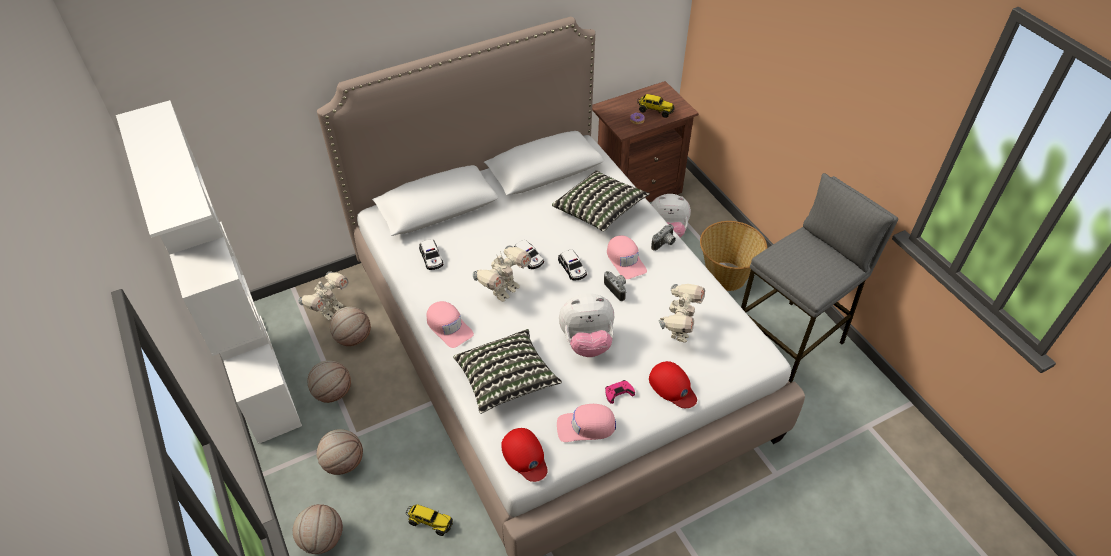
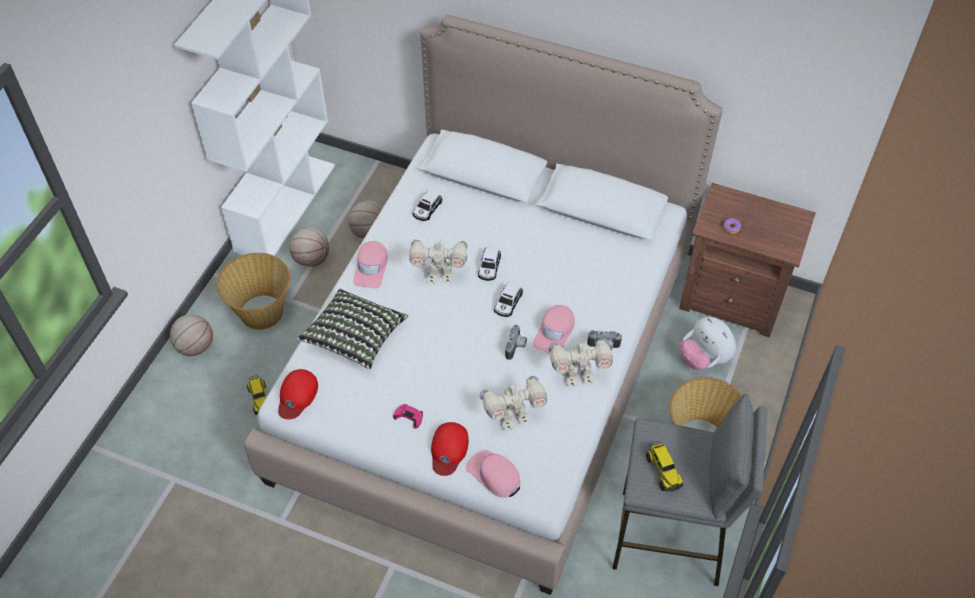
camera: 50 degrees right, 5 degrees up
toy robot [298,271,349,320] -> toy robot moved to [549,338,613,387]
basketball [317,429,363,475] -> basket [217,253,291,330]
pillow [552,170,650,232] -> none
pink cap [557,404,616,442] -> pink cap moved to [466,450,520,498]
plush toy [559,293,614,357] -> none
toy truck [637,94,675,118] -> toy truck moved to [646,441,683,492]

